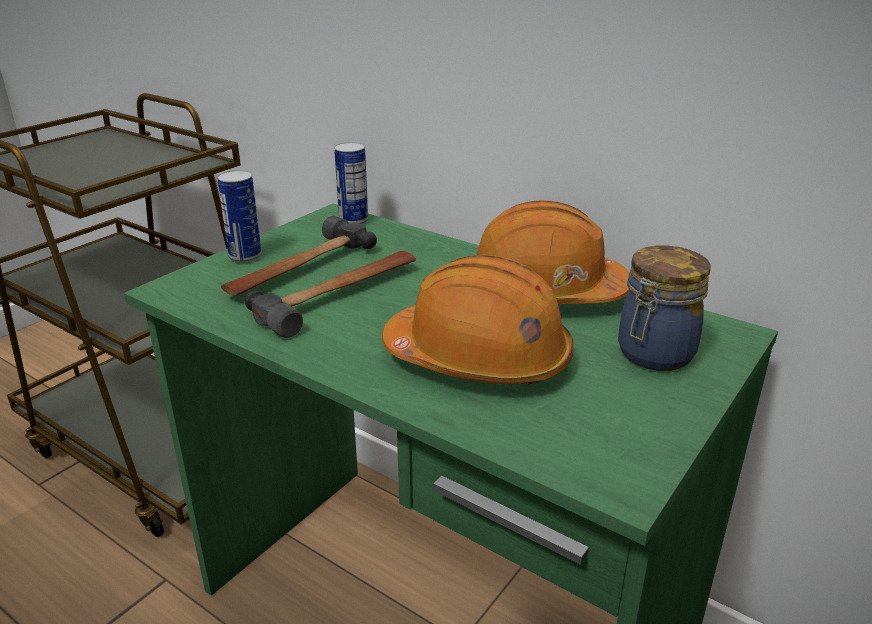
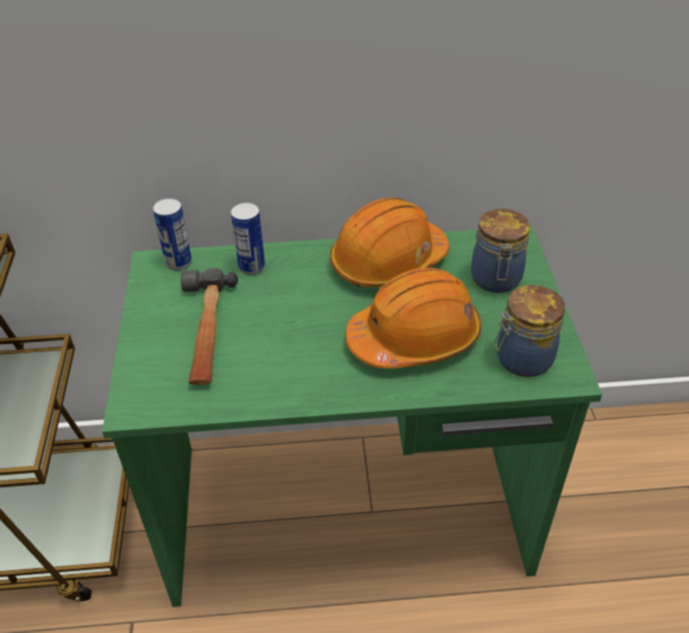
camera: 40 degrees left, 15 degrees up
can [217,170,262,263] -> can moved to [231,202,265,275]
hammer [245,251,416,338] -> none
none -> jar [494,285,565,377]

